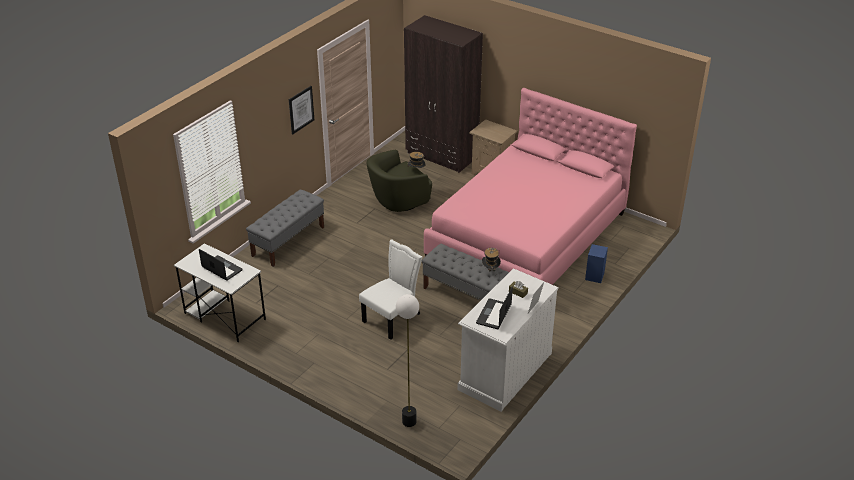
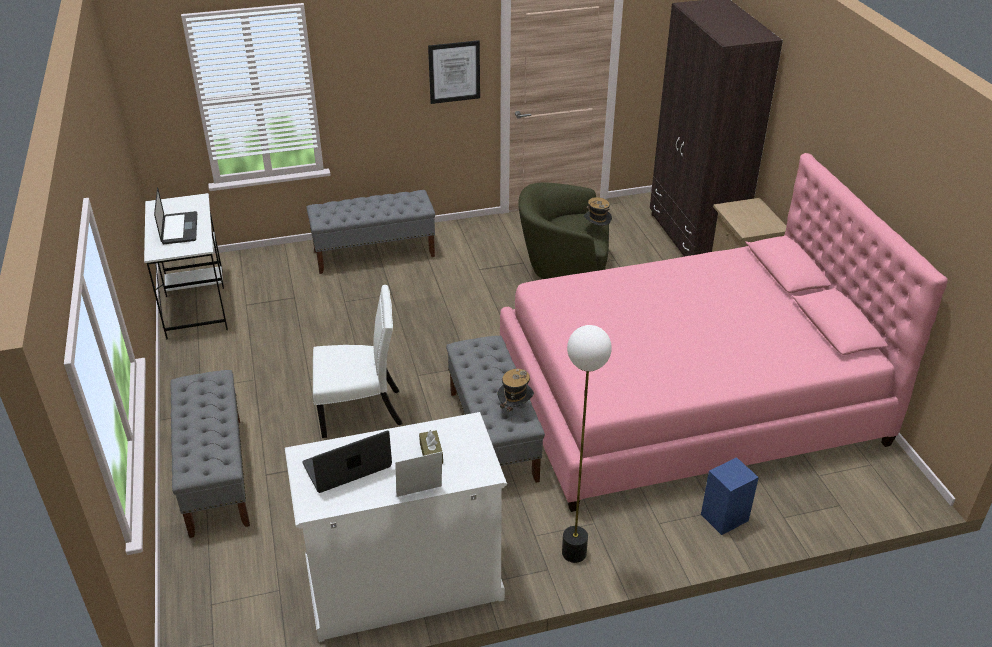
camera: 40 degrees right, 0 degrees up
floor lamp [396,294,419,427] -> floor lamp moved to [562,325,612,563]
none -> grey bench [171,370,250,538]

